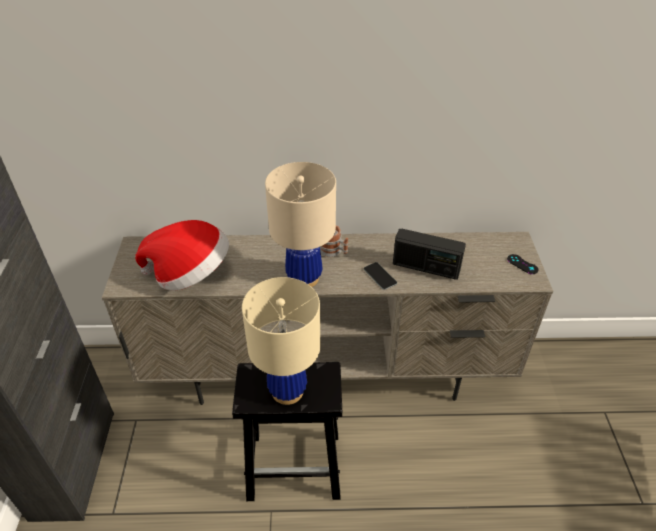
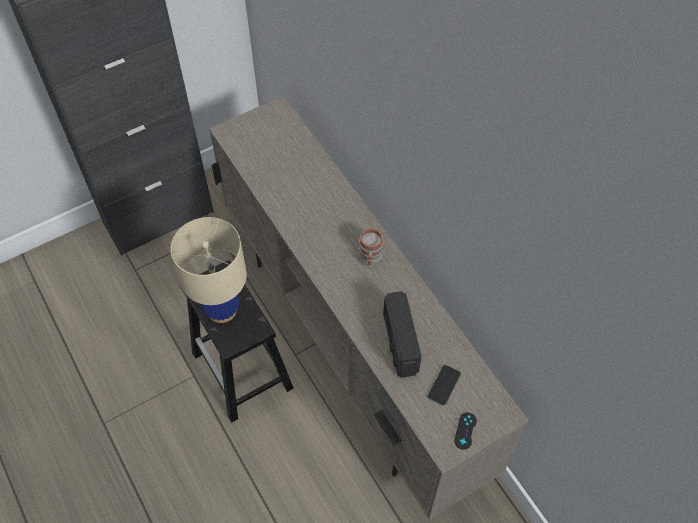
camera: 60 degrees right, 15 degrees up
hat [135,220,229,291] -> none
beige table lamp [265,162,336,287] -> none
phone [364,262,397,290] -> phone moved to [427,365,461,406]

